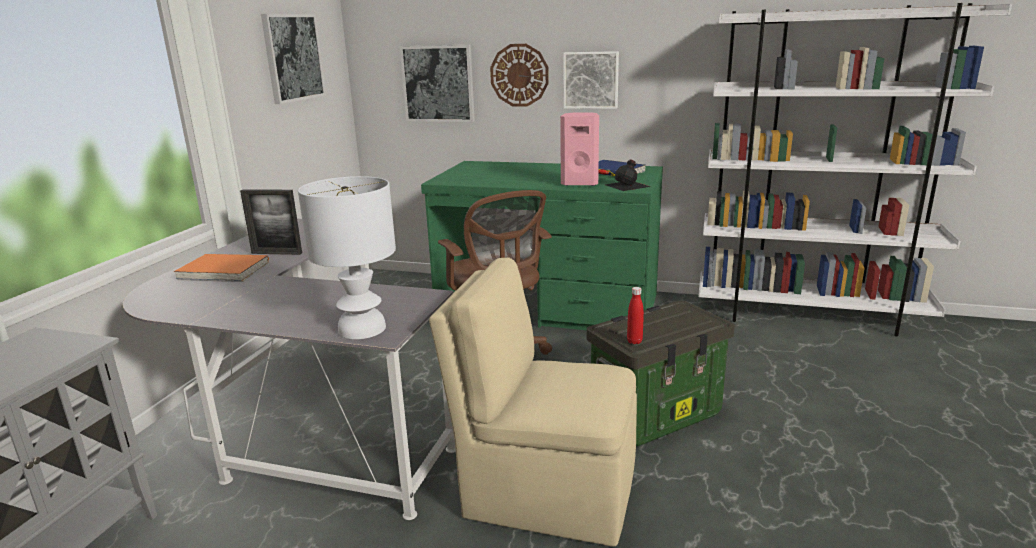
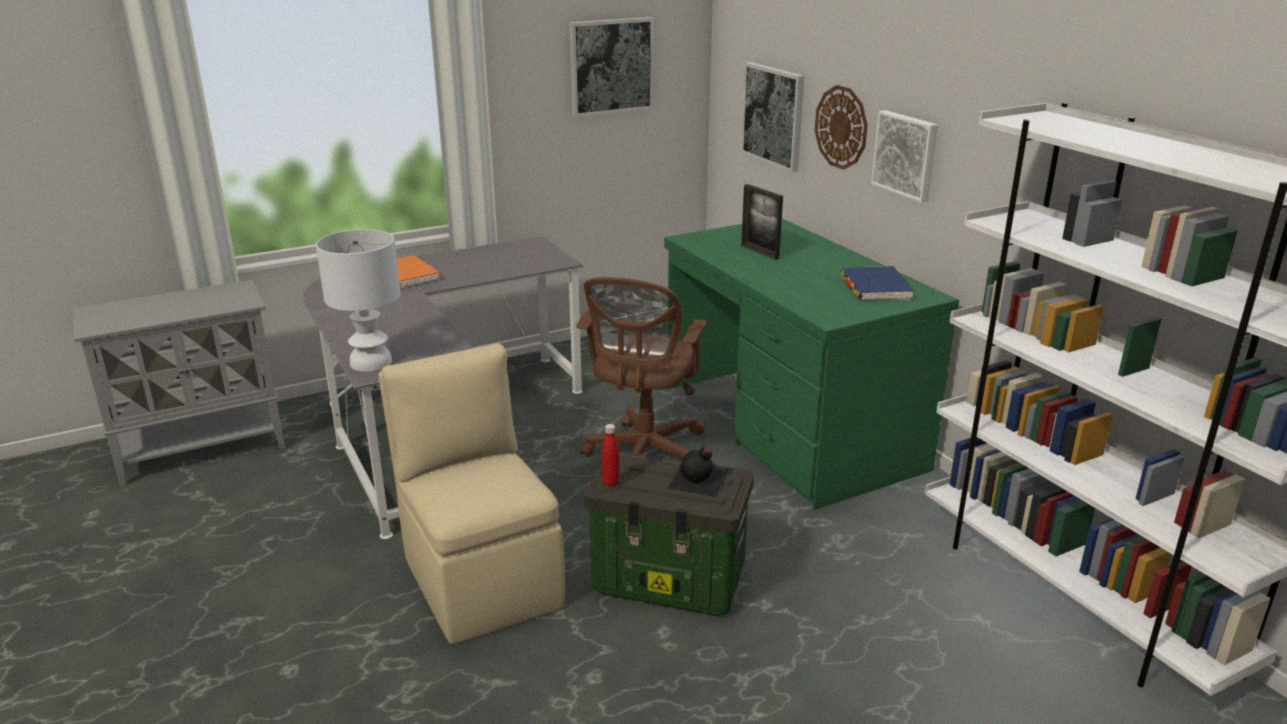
camera: 45 degrees right, 5 degrees up
picture frame [240,189,302,255] -> picture frame moved to [741,184,783,260]
pink speaker [560,112,599,186] -> none
black bottle [605,159,651,191] -> black bottle moved to [667,446,729,497]

